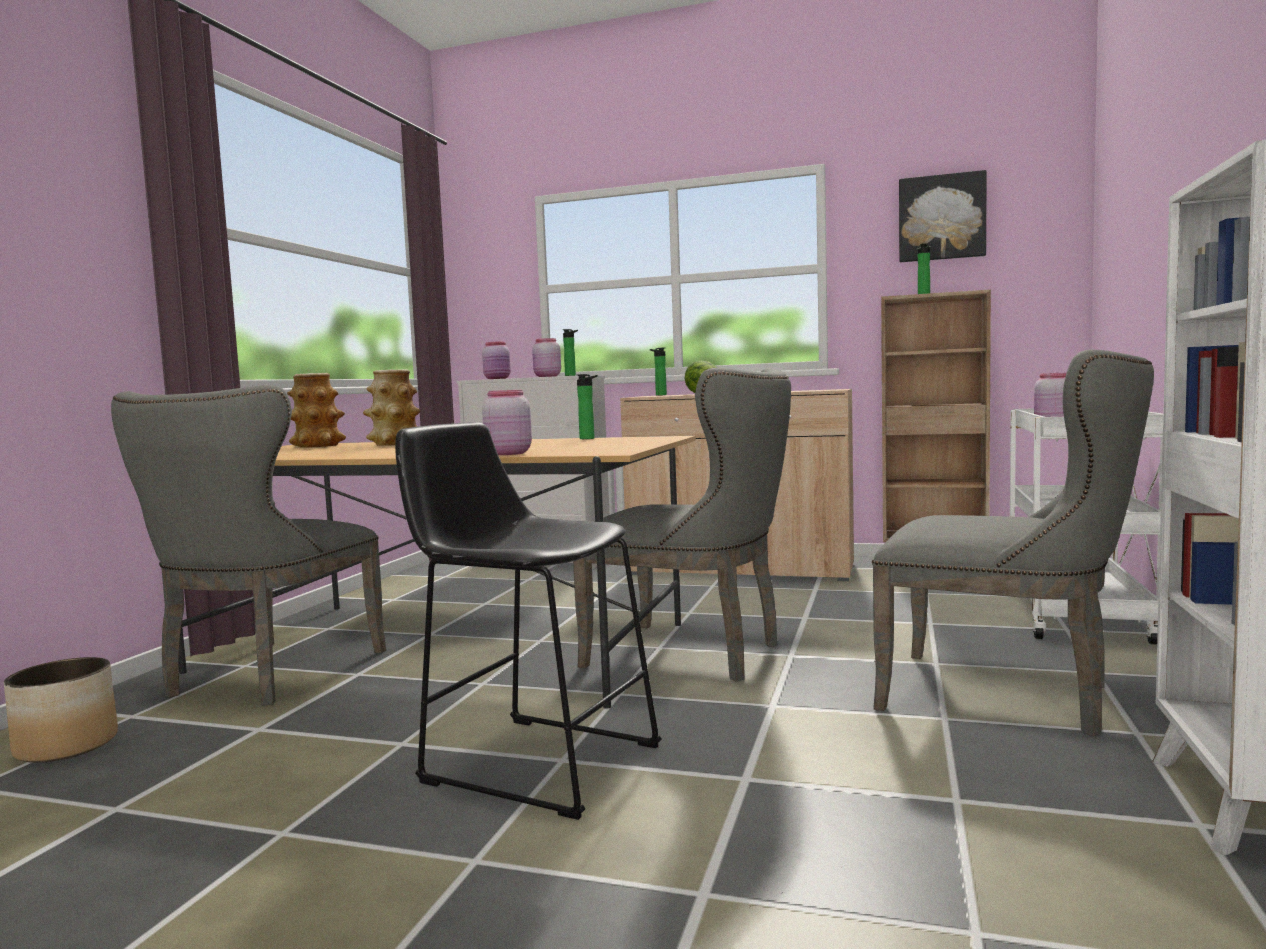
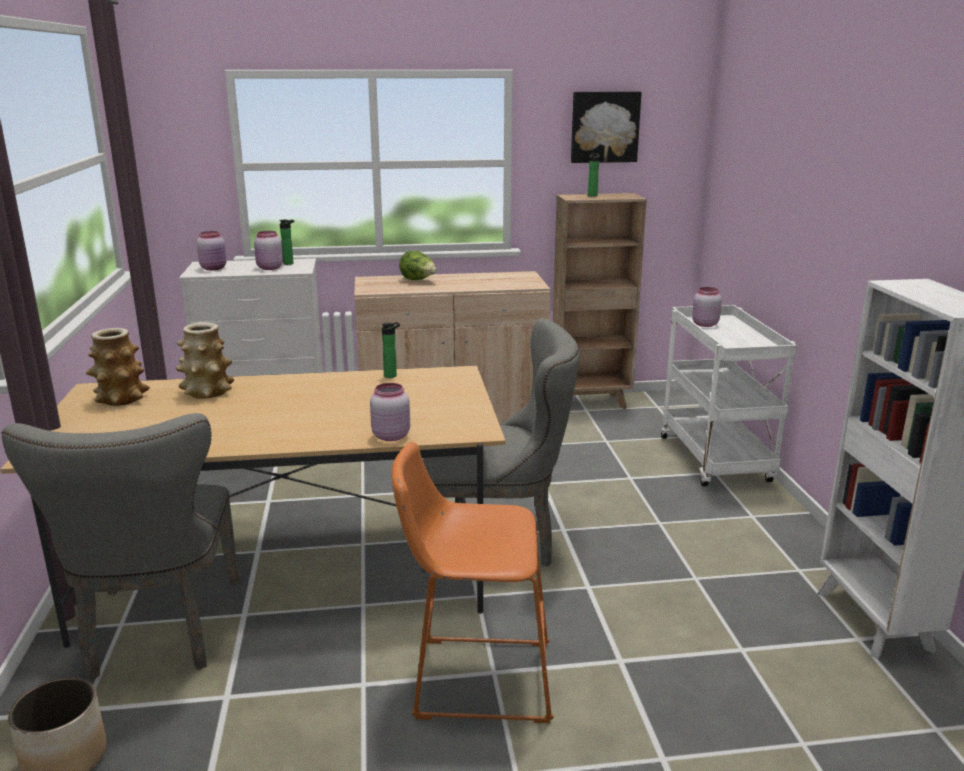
camera: 25 degrees left, 15 degrees up
black stool [395,422,662,820] -> orange stool [391,442,554,723]
bottle [650,348,667,396] -> none
grey chair [872,350,1154,736] -> none

